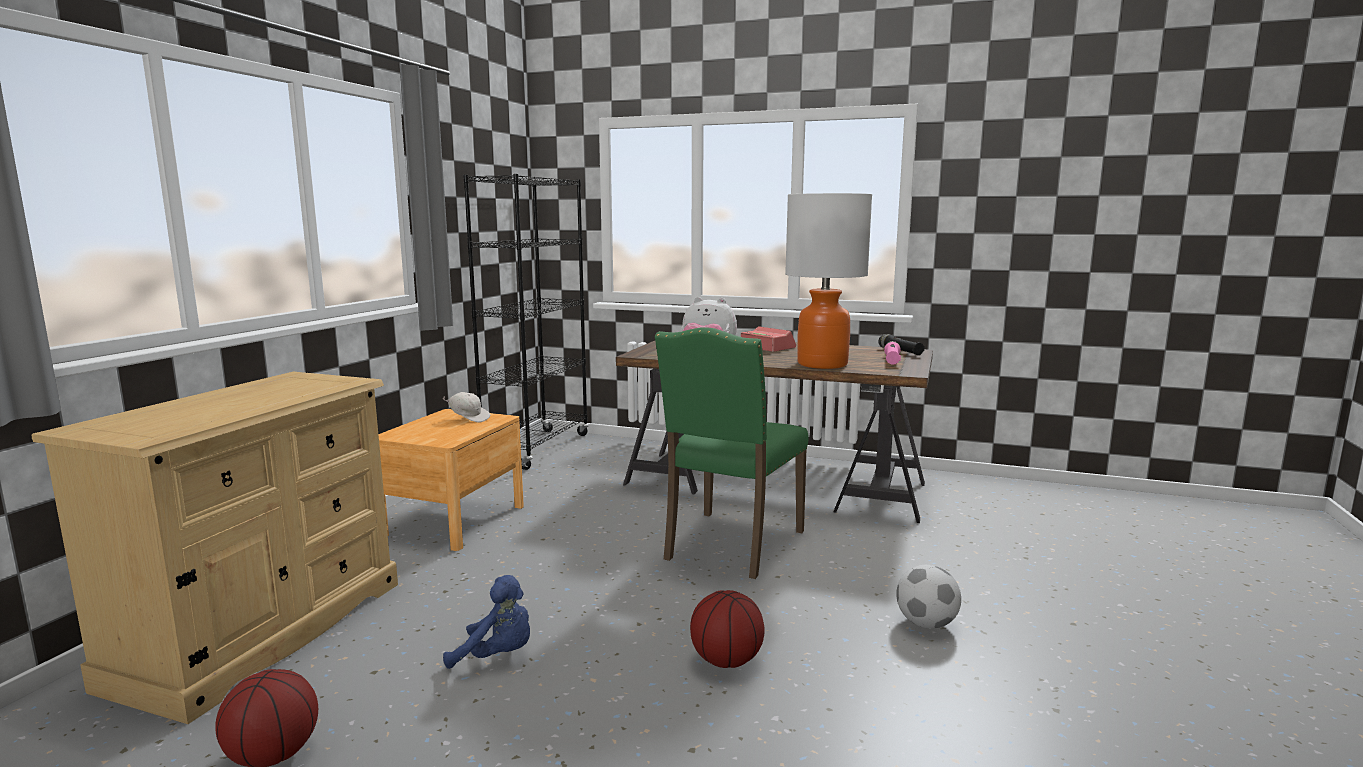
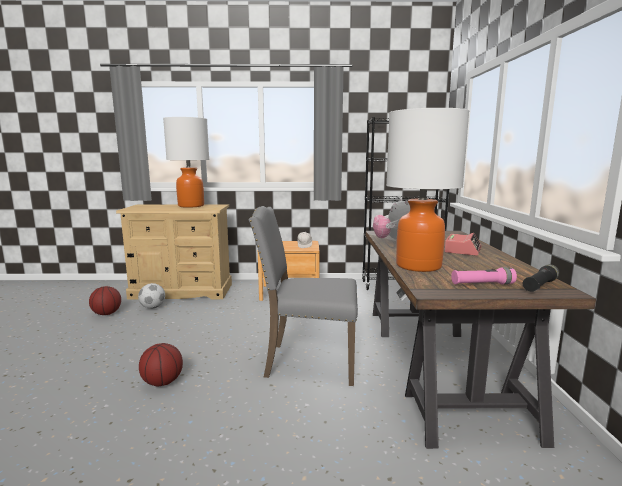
camera: 70 degrees right, 0 degrees up
blue plush toy [443,575,530,669] -> none
green chair [655,327,809,579] -> grey chair [249,206,358,386]
football [896,565,961,629] -> football moved to [138,283,165,309]
none -> table lamp [163,117,209,208]

